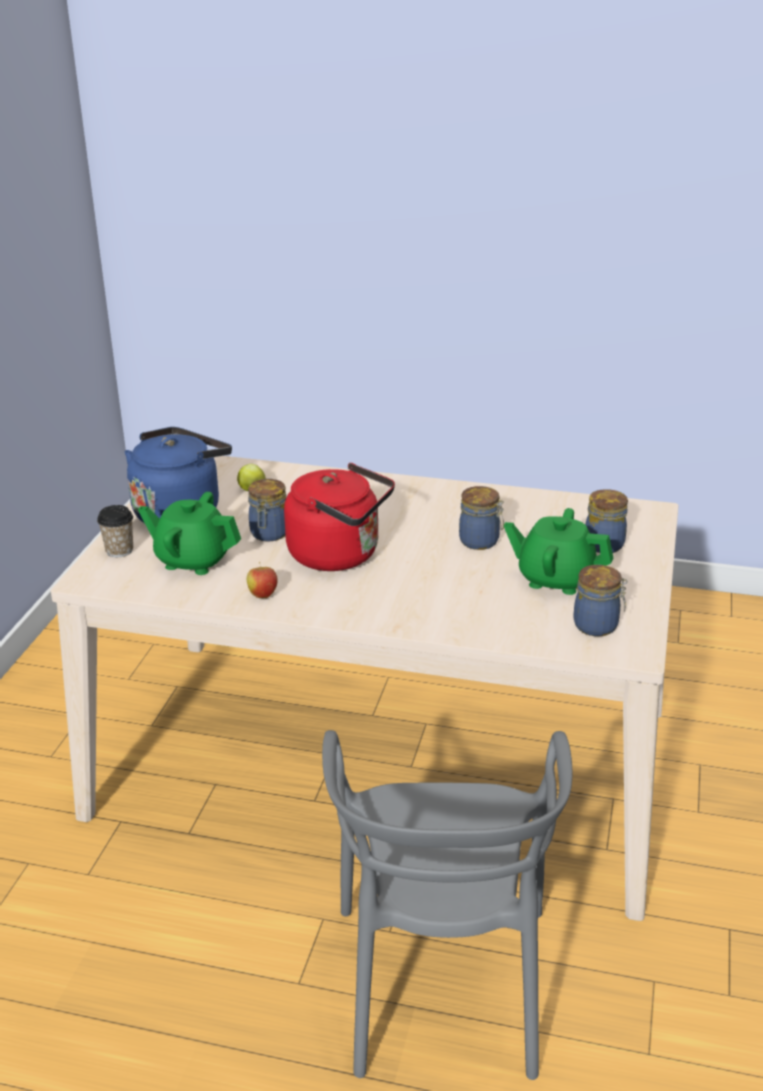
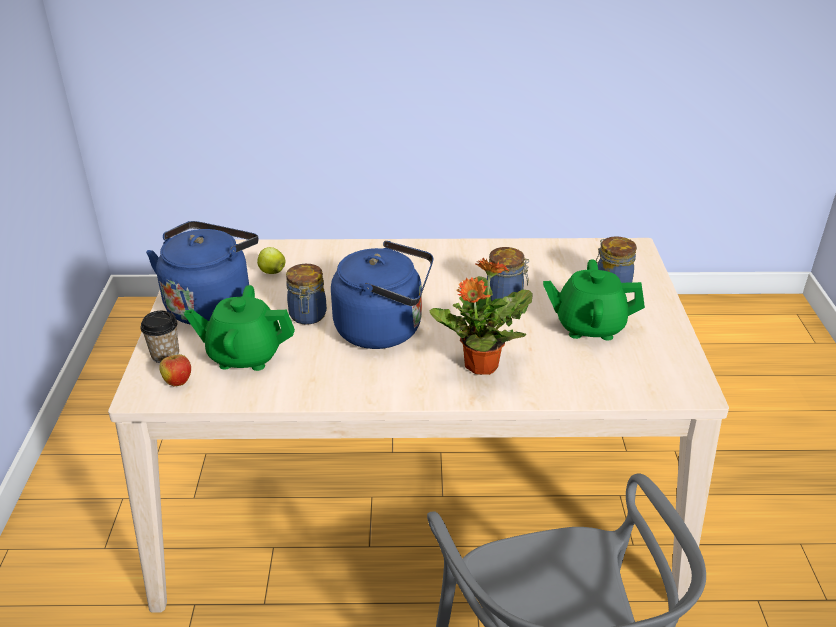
camera: 15 degrees left, 5 degrees up
apple [246,562,278,598] -> apple moved to [159,351,191,386]
red kettle [284,463,395,571] -> blue kettle [331,241,433,349]
jar [574,565,627,636] -> none
none -> potted plant [429,258,533,375]

